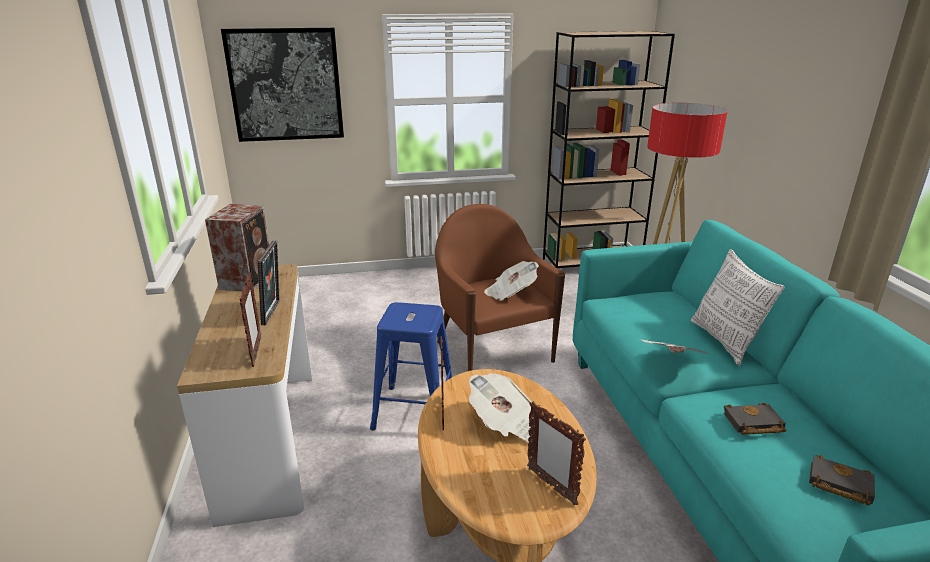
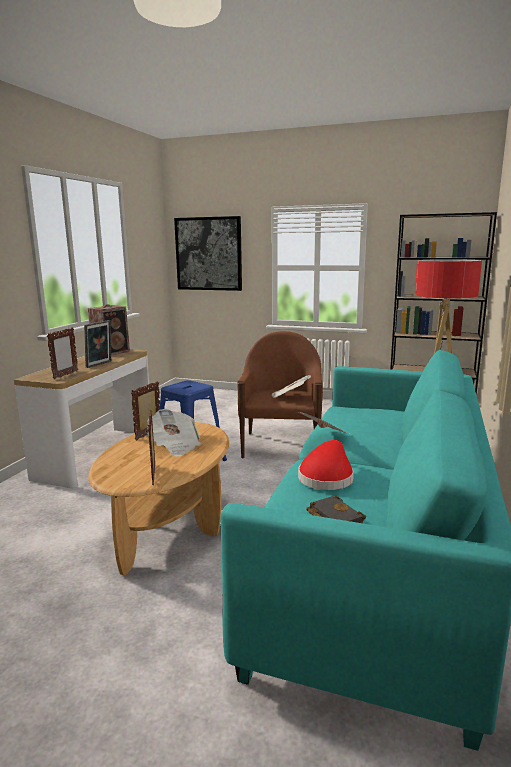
camera: 30 degrees right, 10 degrees down
pillow [691,249,785,366] -> none
black book [724,403,786,435] -> red hat [298,440,354,490]

